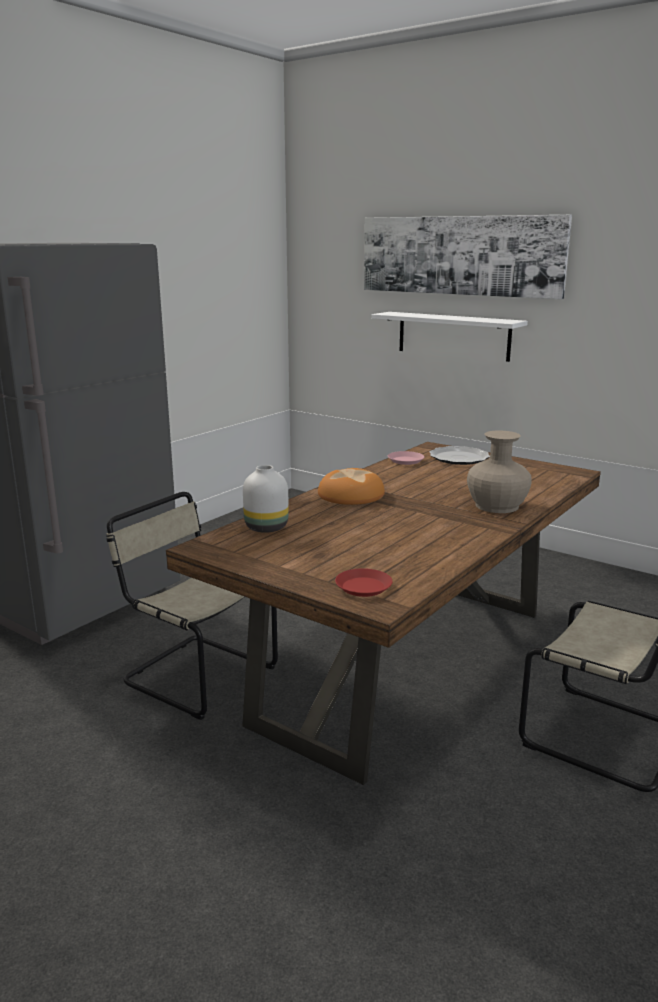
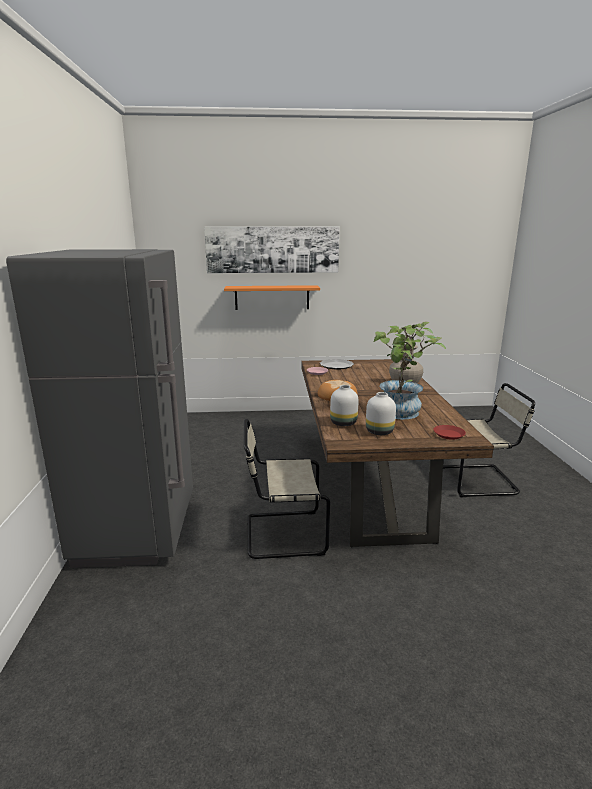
camera: 40 degrees left, 0 degrees up
white shelf [371,312,528,362] -> orange shelf [224,285,320,310]
none -> white vase [366,392,396,435]
none -> potted plant [373,322,446,419]

